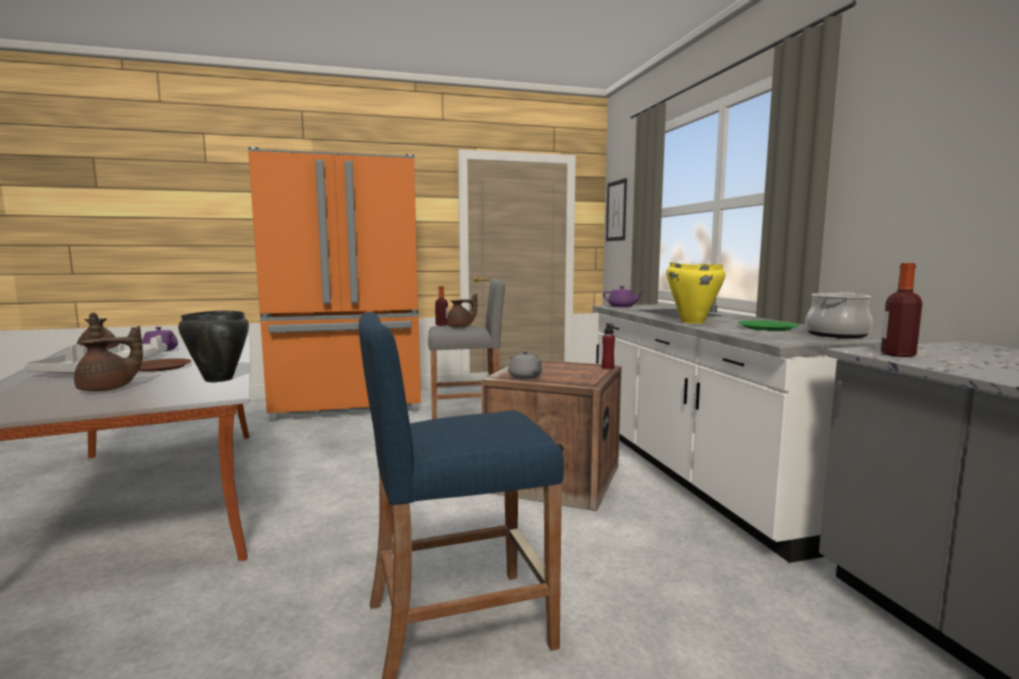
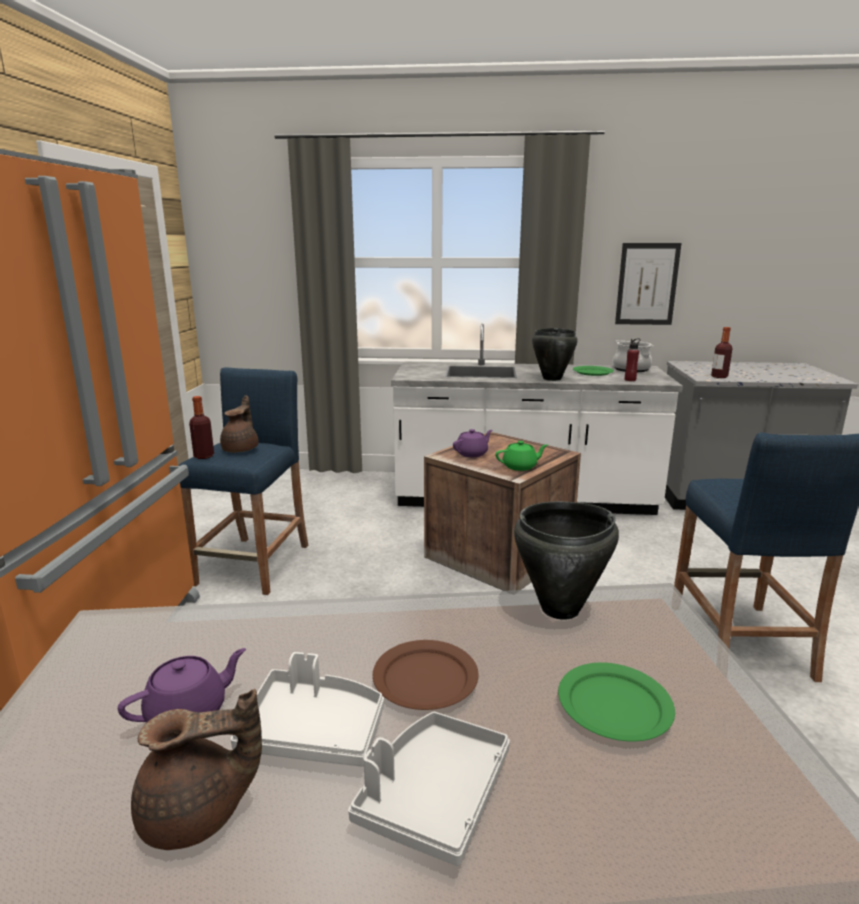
camera: 70 degrees left, 10 degrees up
brown teapot [74,326,143,391] -> green plate [558,662,675,742]
grey stool [428,278,505,419] -> blue stool [178,367,308,595]
grey teapot [508,350,543,379] -> green teapot [495,441,548,471]
red bottle [602,323,615,369] -> red bottle moved to [625,338,640,381]
purple teapot [603,286,644,307] -> purple teapot moved to [453,429,492,457]
picture [606,178,627,241] -> picture moved to [615,243,682,325]
yellow cooking pot [666,262,725,324] -> black cooking pot [532,328,578,381]

